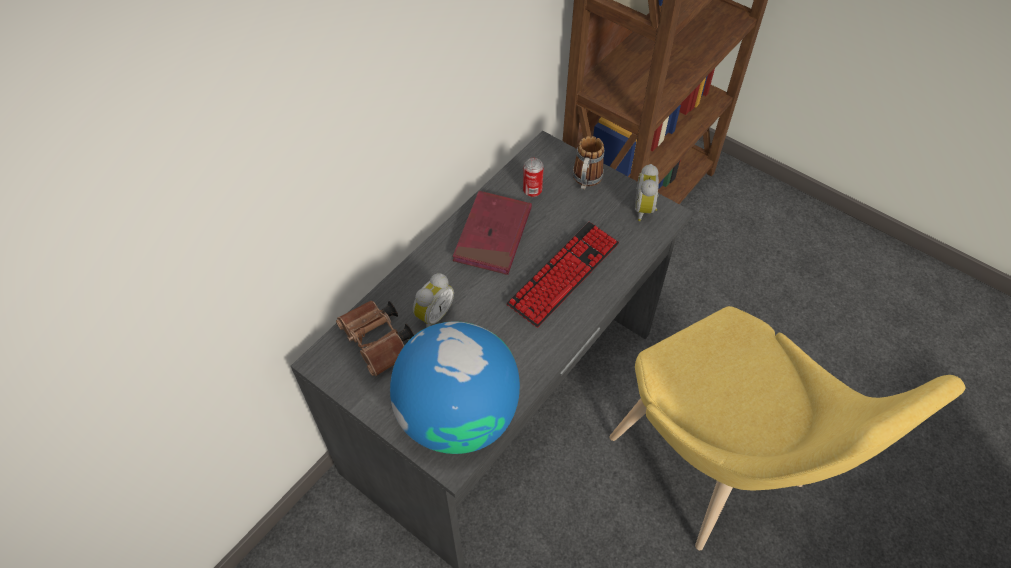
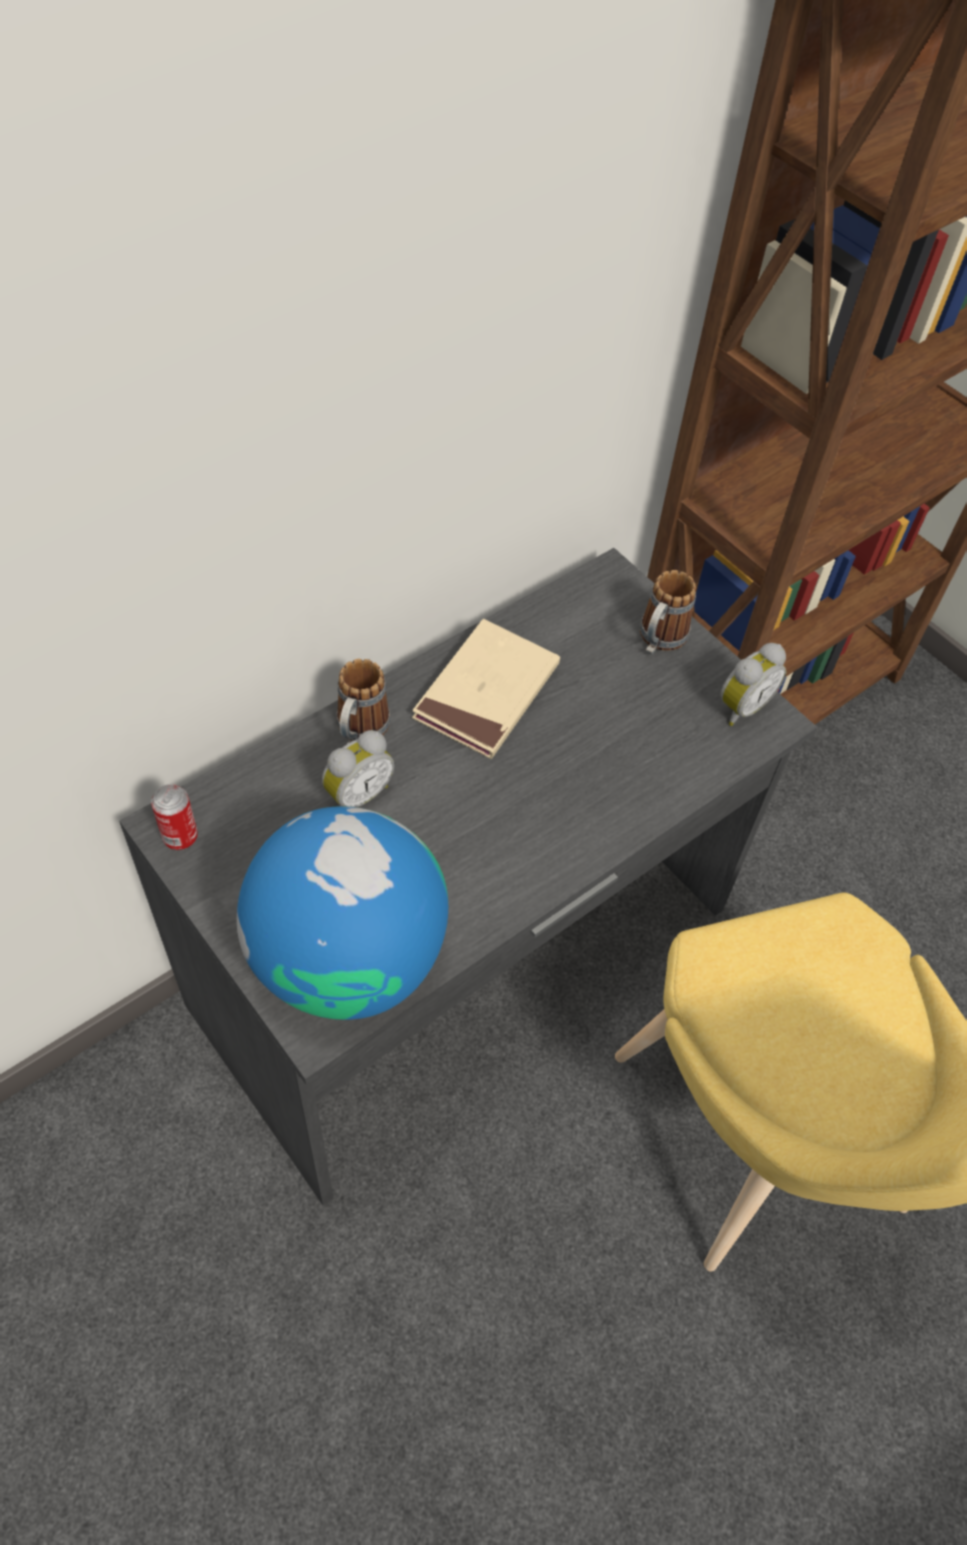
camera: 10 degrees right, 0 degrees up
brown binoculars [336,301,414,376] -> none
red book [453,191,532,275] -> beige book [412,619,560,759]
keyboard [507,222,619,327] -> none
can [523,158,544,197] -> can moved to [151,784,198,850]
alarm clock [635,164,659,221] -> alarm clock turned 150 degrees counterclockwise [721,643,786,726]
none -> mug [337,659,390,744]

